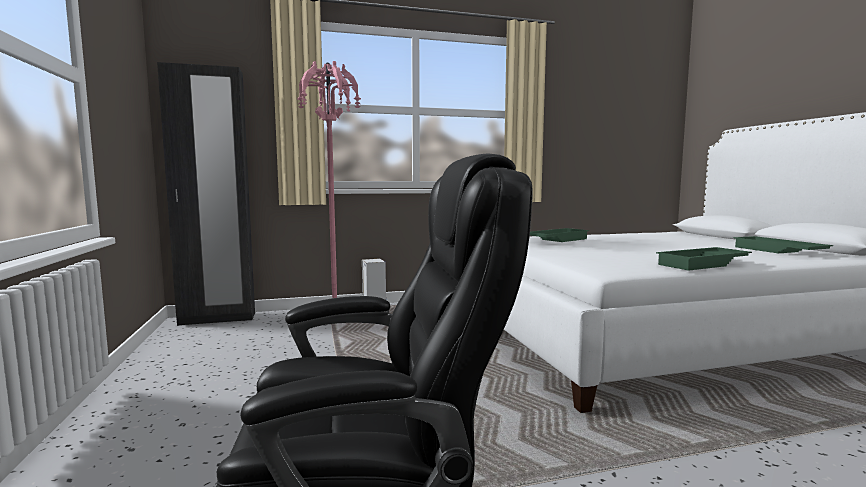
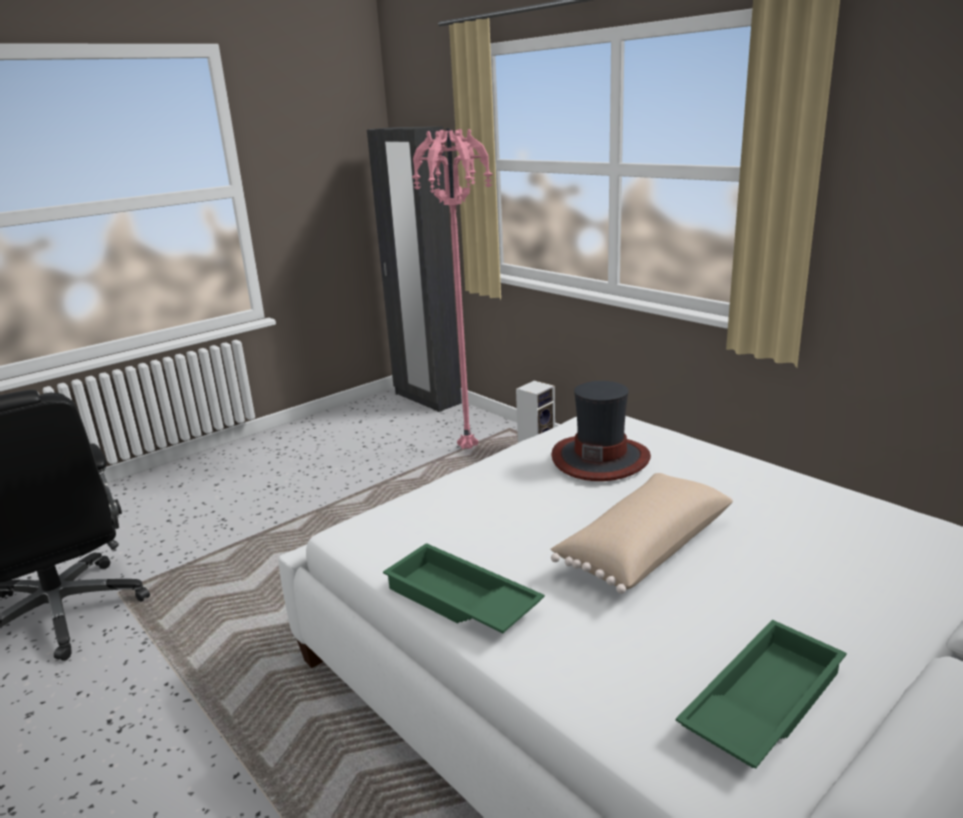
camera: 65 degrees right, 15 degrees up
green tray [530,228,589,242] -> hat [551,381,651,481]
none -> beige pillow [550,473,733,594]

